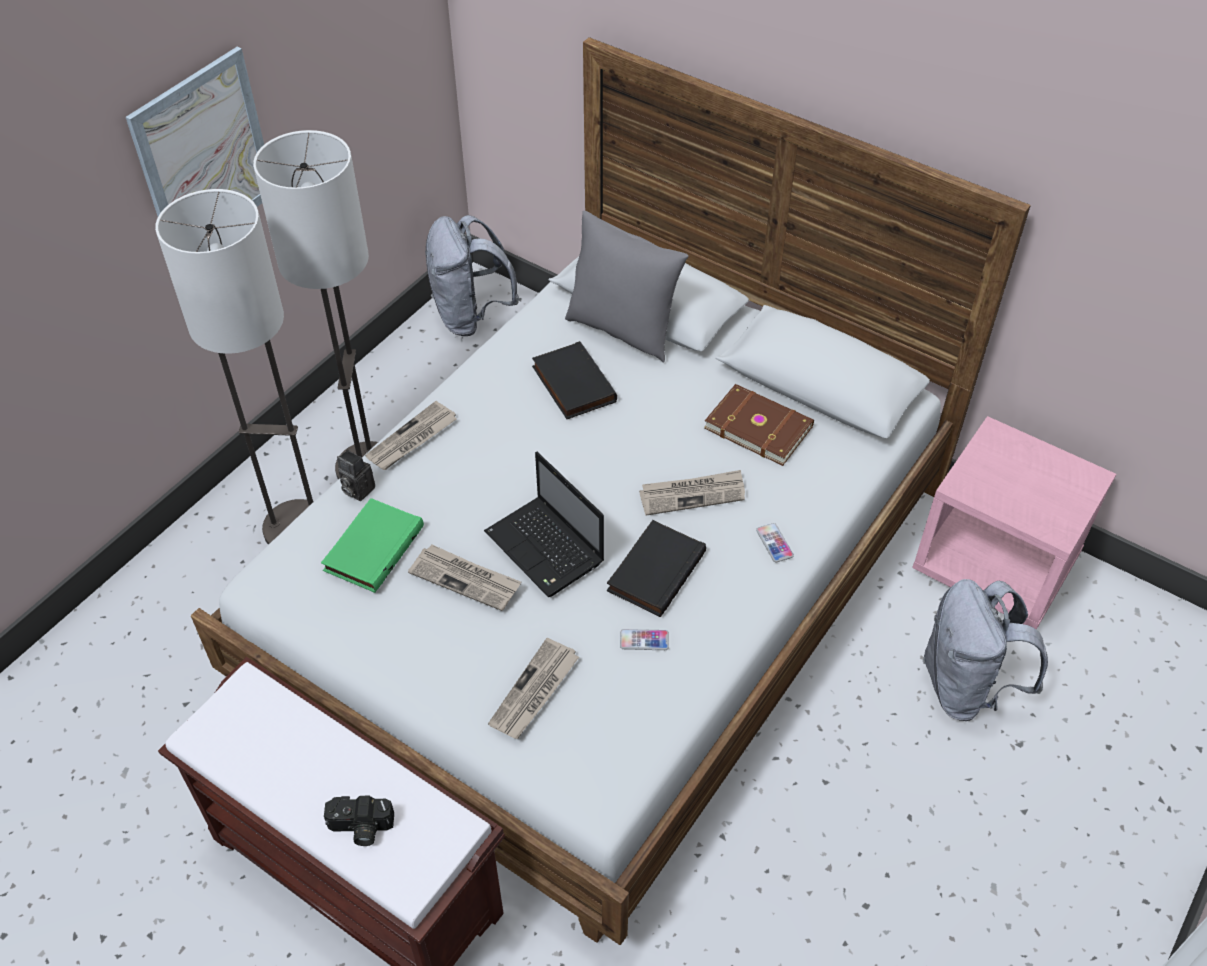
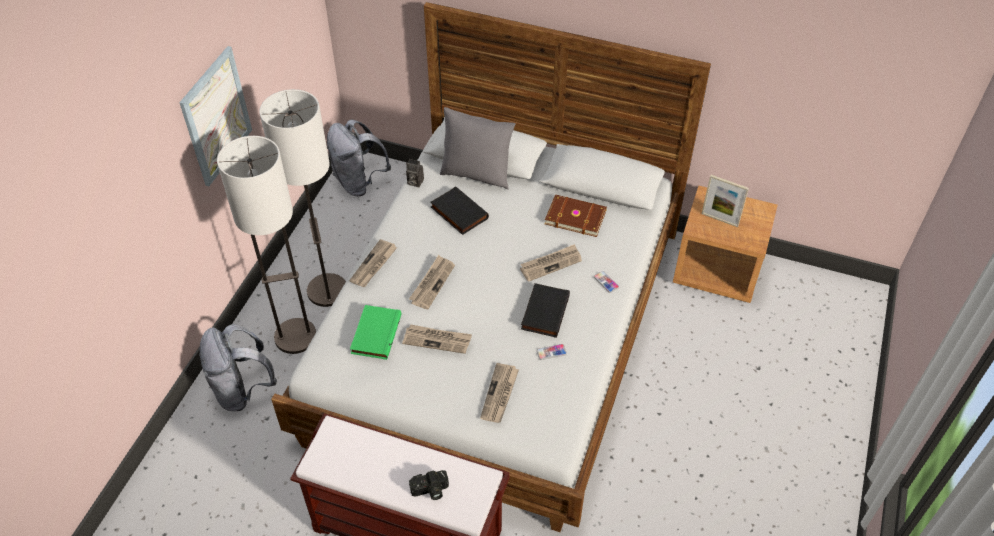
camera: 15 degrees left, 0 degrees up
camera [337,449,375,501] -> camera moved to [406,159,424,187]
laptop [484,452,604,597] -> none
pink nightstand [912,416,1116,630] -> brown nightstand [673,186,778,303]
grey backpack [922,579,1048,721] -> grey backpack moved to [199,324,277,411]
none -> newspaper [409,255,455,310]
none -> picture frame [702,175,749,227]

